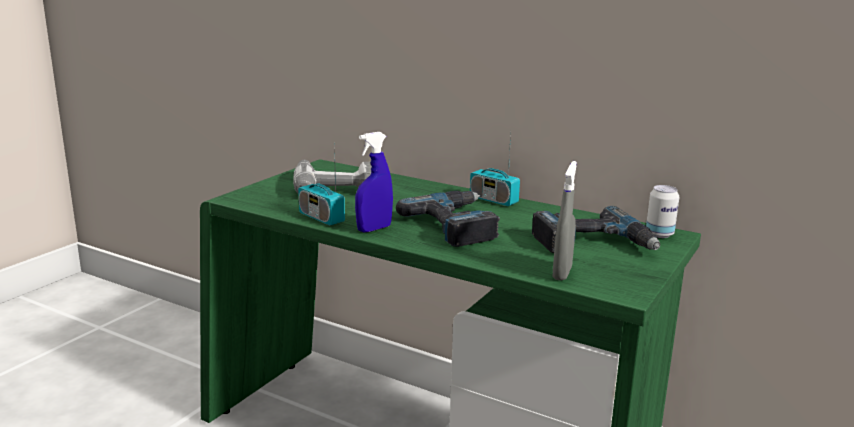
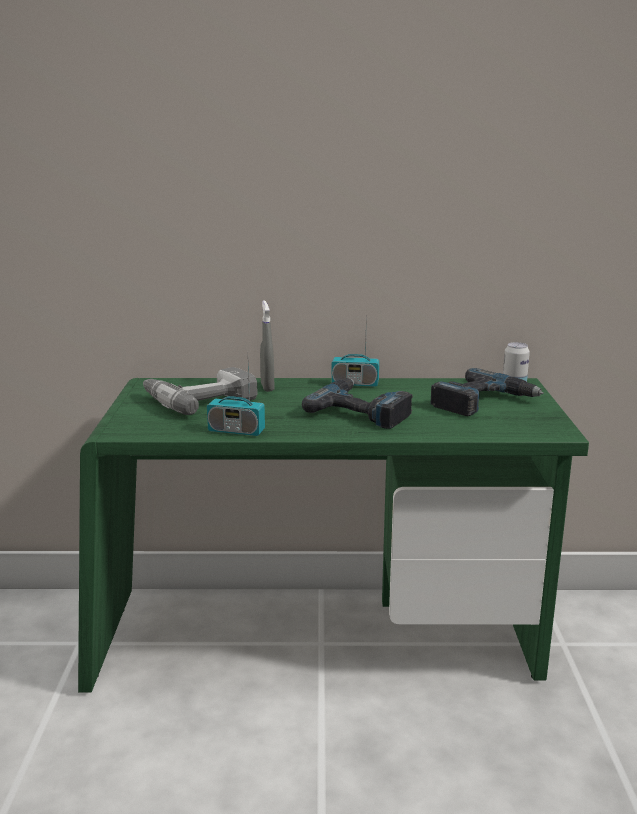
camera: 30 degrees left, 0 degrees up
blue spray bottle [355,132,393,233] -> none
grey spray bottle [553,161,577,281] -> grey spray bottle moved to [260,300,275,392]

